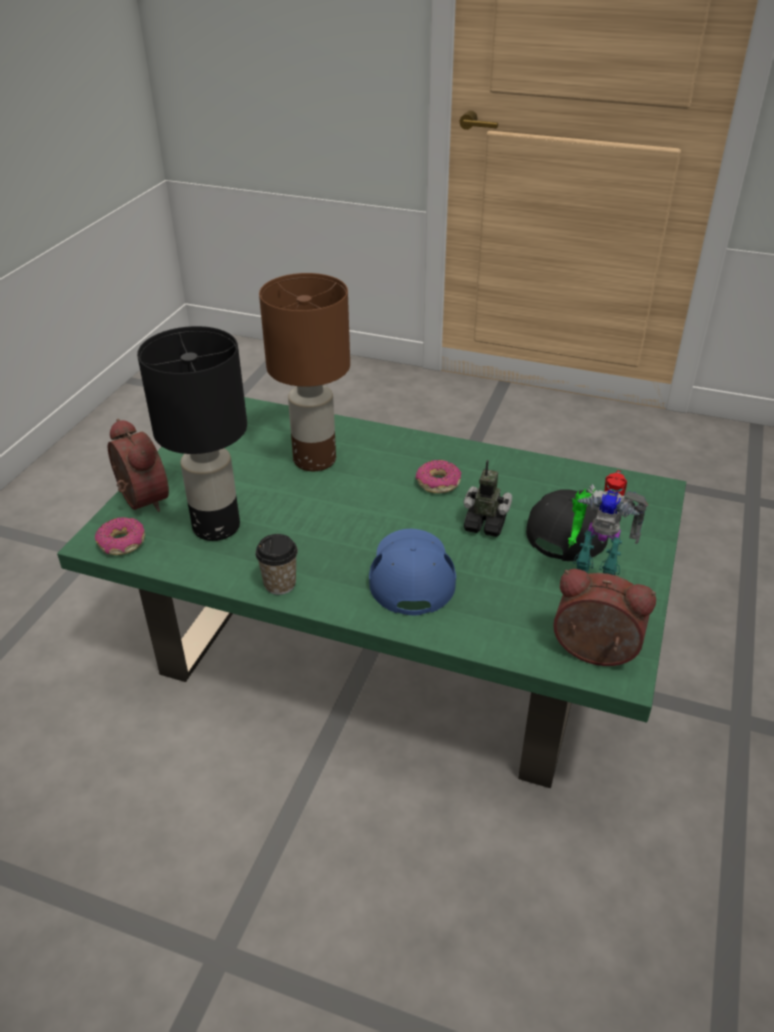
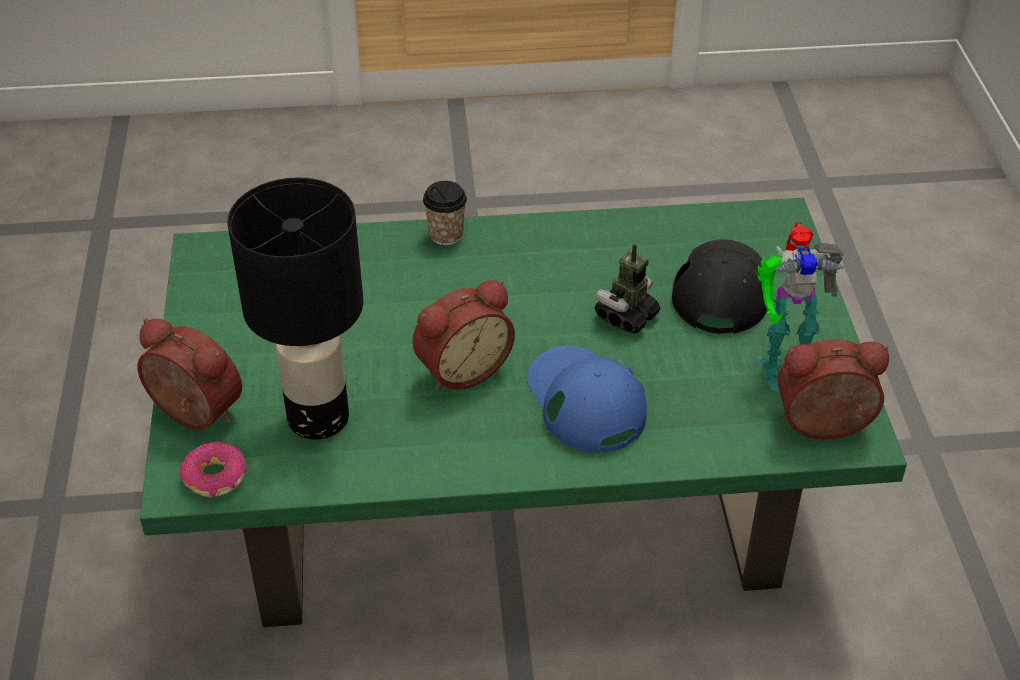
camera: 25 degrees left, 5 degrees up
cup [255,534,298,595] -> cup moved to [423,181,467,245]
brown table lamp [259,273,350,471] -> none
donut [416,460,462,493] -> none
toy robot [463,460,512,537] -> toy robot turned 45 degrees counterclockwise [595,244,661,333]
none -> alarm clock [412,280,515,391]

